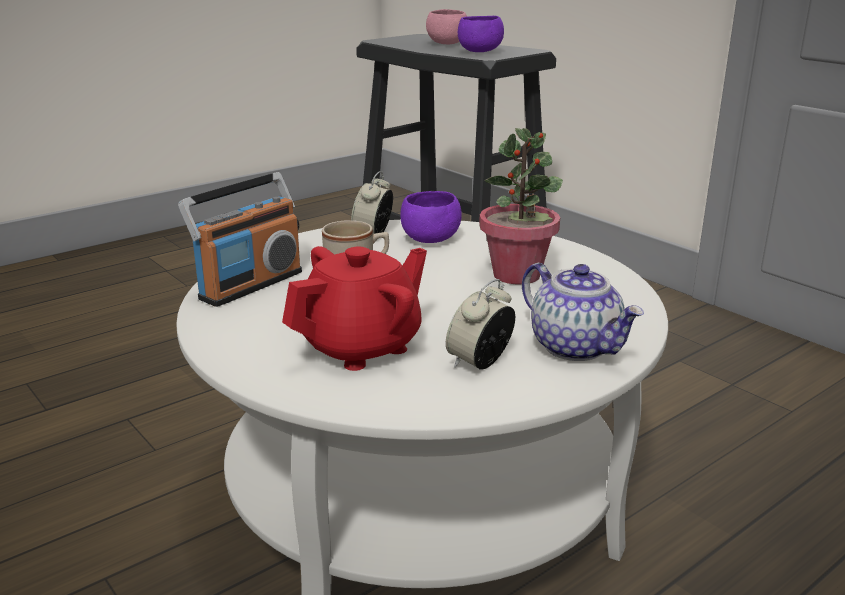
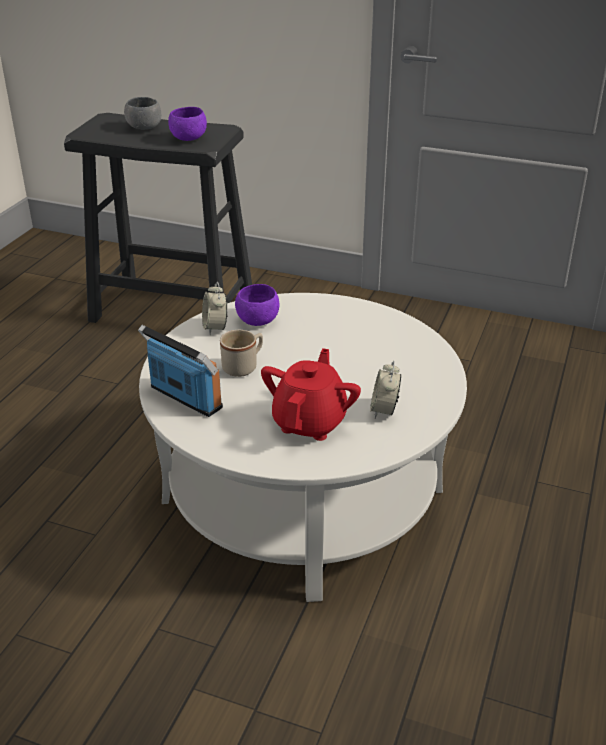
camera: 30 degrees left, 10 degrees up
radio [178,172,302,307] -> radio turned 60 degrees counterclockwise [138,325,223,417]
pink bowl [426,9,467,44] -> grey bowl [124,97,161,130]
potted plant [479,128,563,284] -> none
teapot [522,263,644,361] -> none

